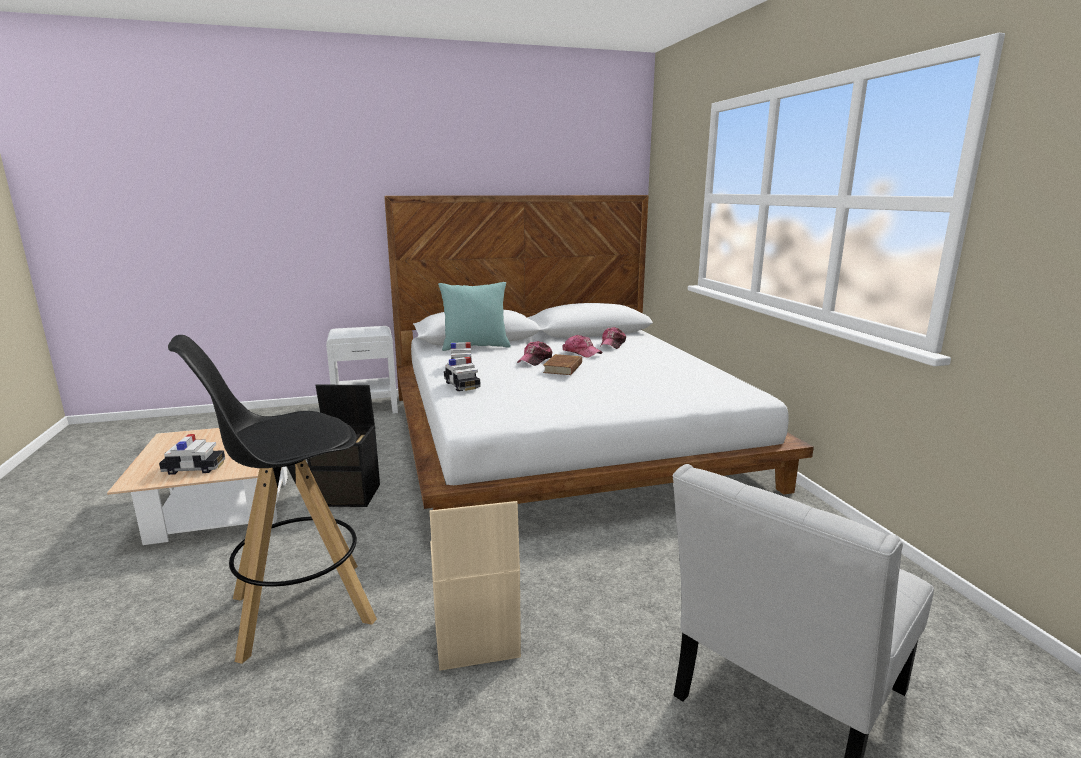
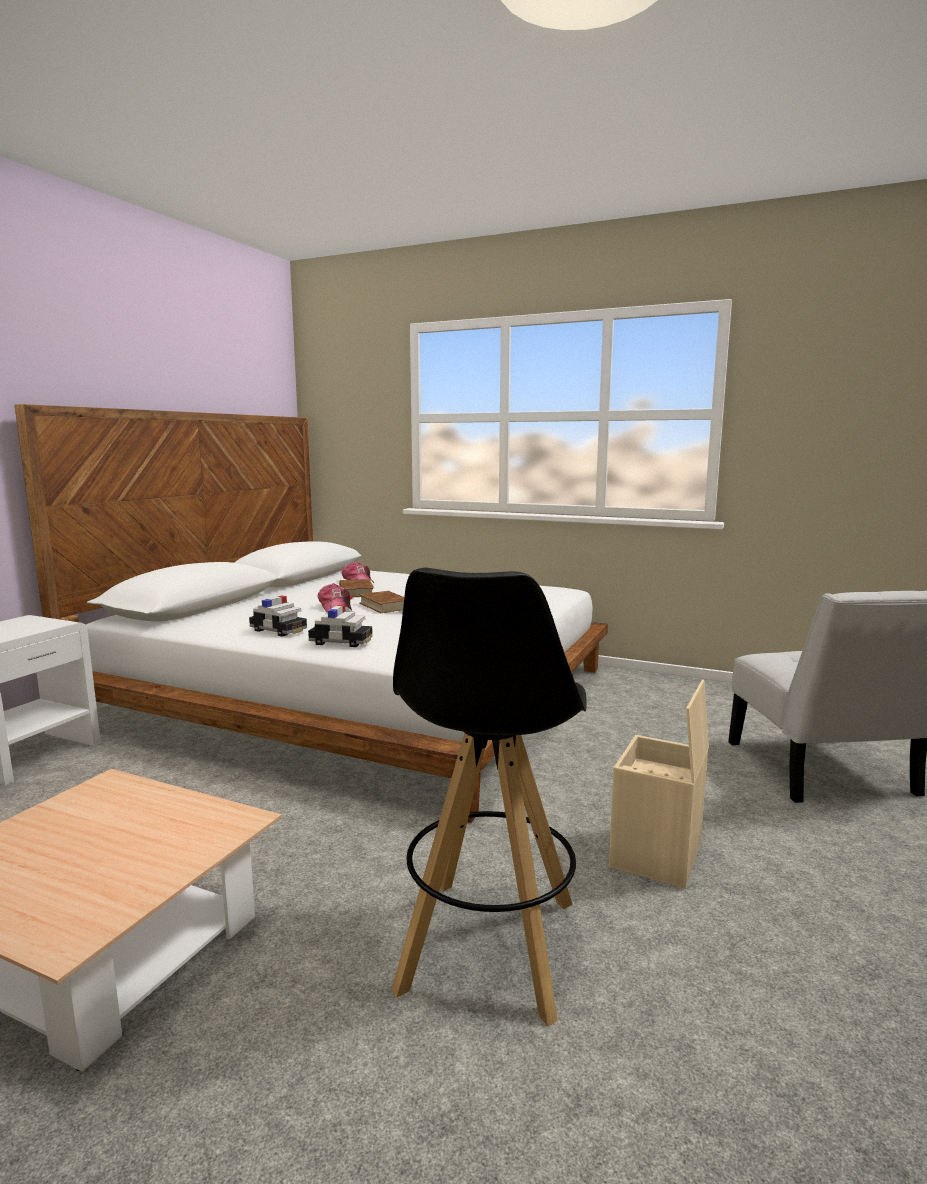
camera: 50 degrees left, 5 degrees down
toy car [159,434,225,475] -> none
black storage box [307,384,380,507] -> none
turquoise pillow [438,282,511,351] -> none
cap [562,335,603,358] -> brown book [339,579,374,600]

